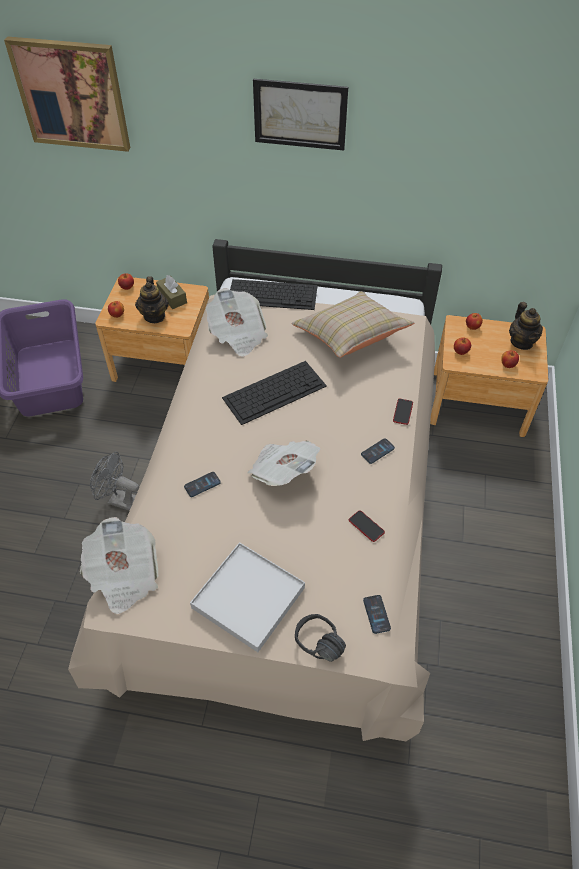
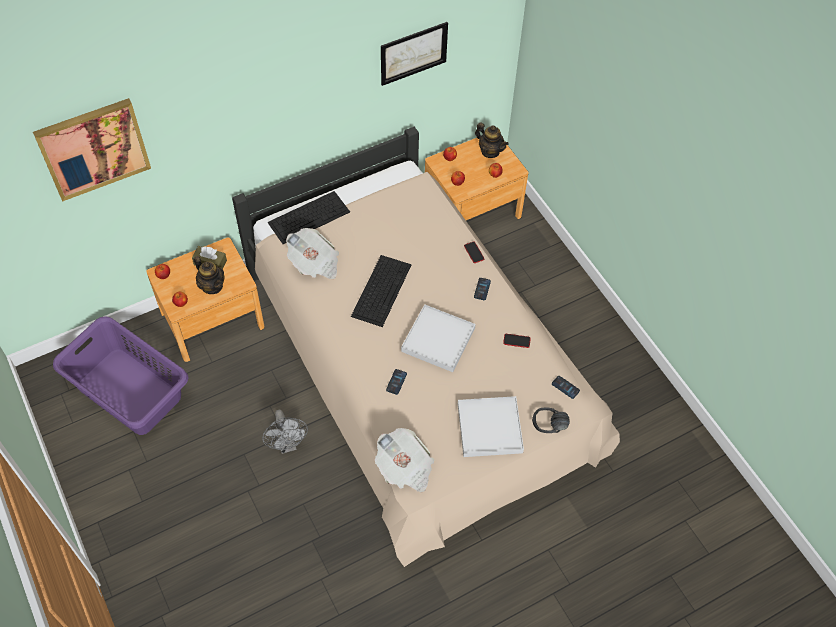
camera: 40 degrees left, 5 degrees up
grey fan [90,452,139,511] -> grey fan turned 90 degrees counterclockwise [262,410,308,454]
newspaper [248,441,321,486] -> white tray [401,304,475,372]
picture [253,79,348,151] -> picture moved to [381,22,448,86]
beige pillow [291,291,415,358] -> none

